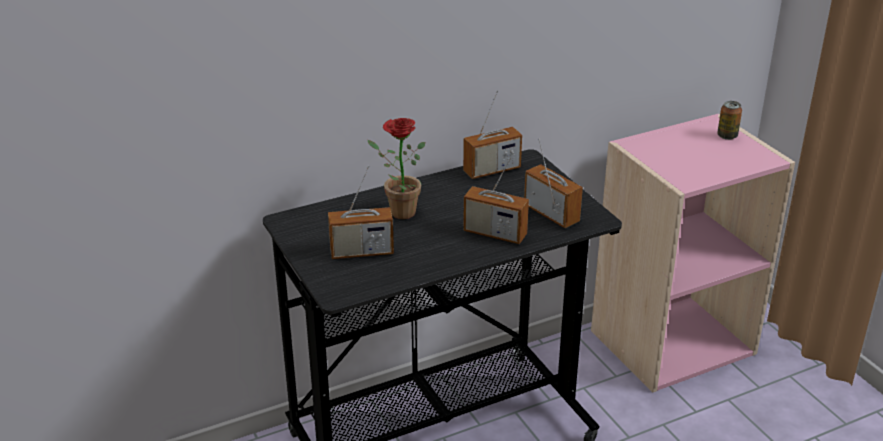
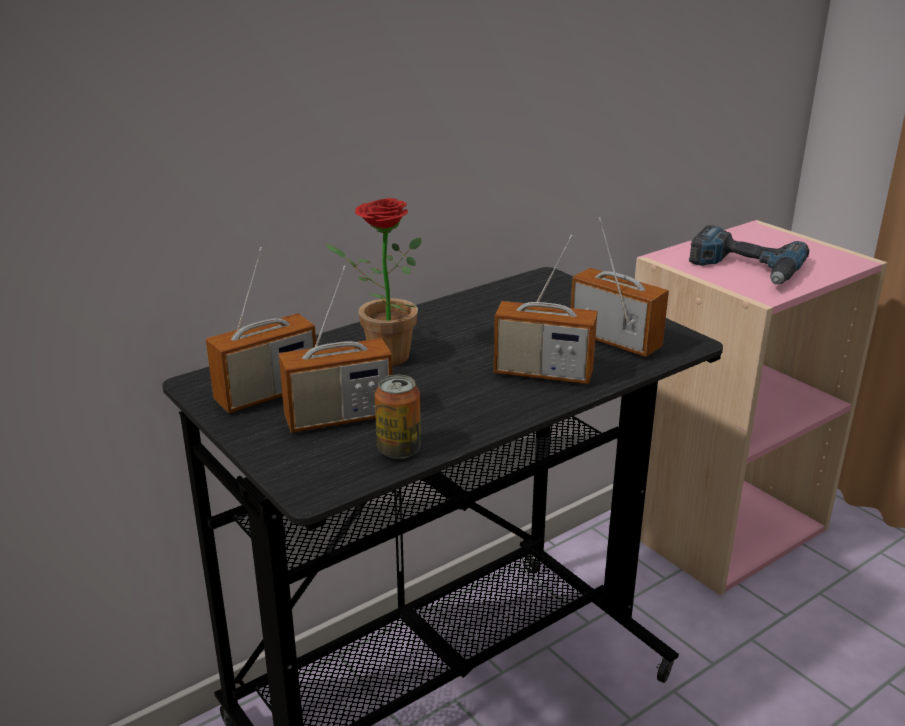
camera: 10 degrees left, 5 degrees down
radio [463,90,522,179] -> radio moved to [206,247,316,413]
can [717,101,742,140] -> can moved to [375,375,421,459]
none -> power drill [689,225,809,284]

